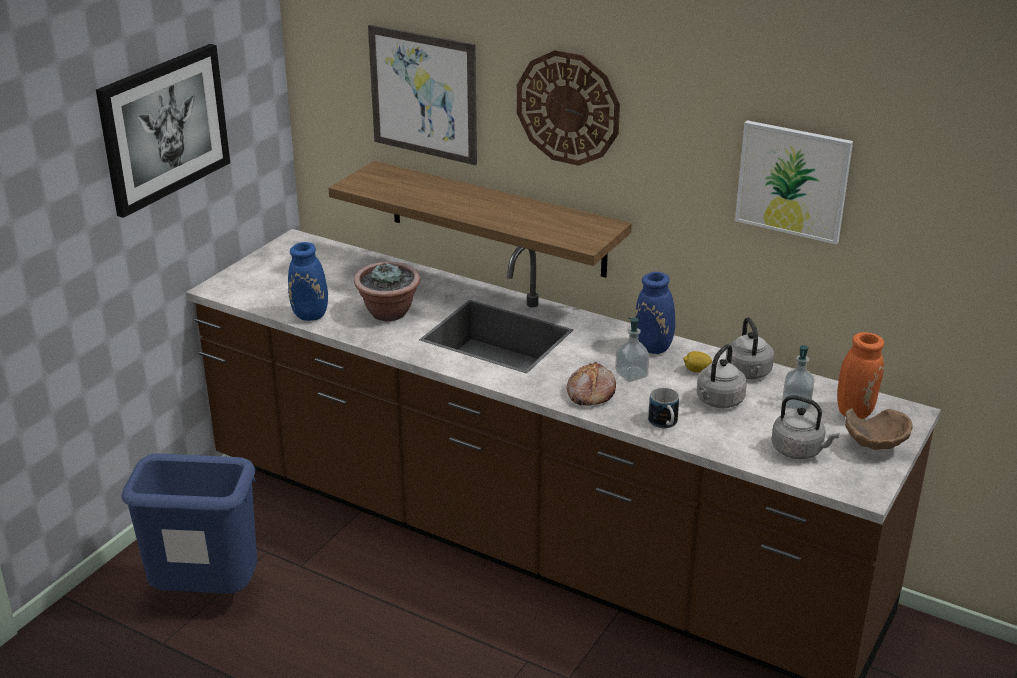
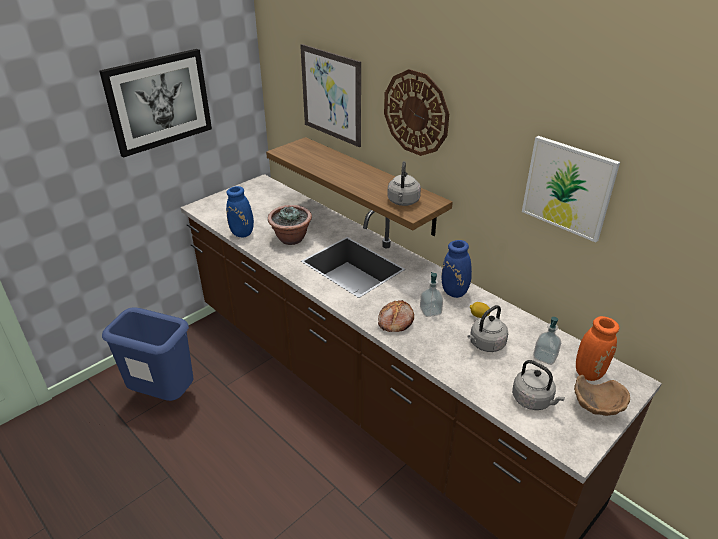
camera: 15 degrees right, 5 degrees up
mug [648,388,679,428] -> none
grey kettle [726,317,774,379] -> grey kettle moved to [387,161,421,206]

